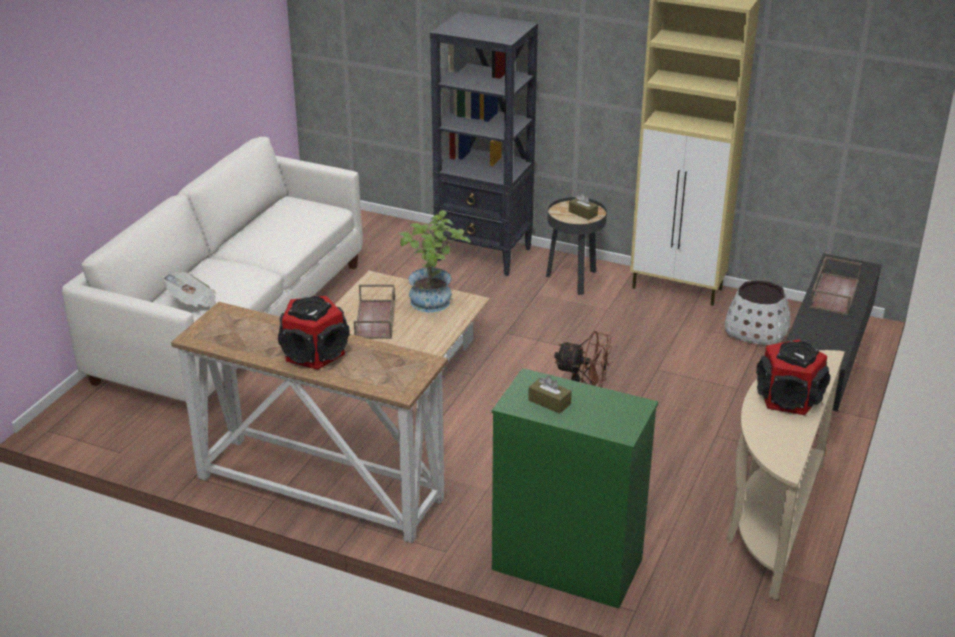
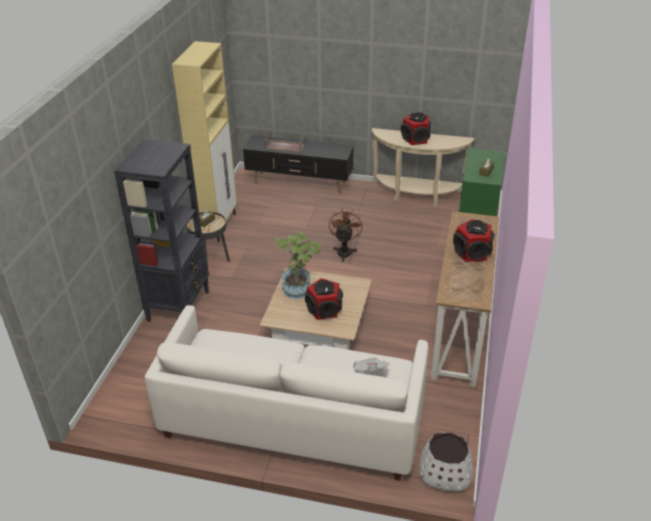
camera: 100 degrees left, 5 degrees up
brown tray [354,284,395,339] -> speaker [305,278,343,320]
white planter [725,281,790,345] -> white planter moved to [419,432,473,492]

